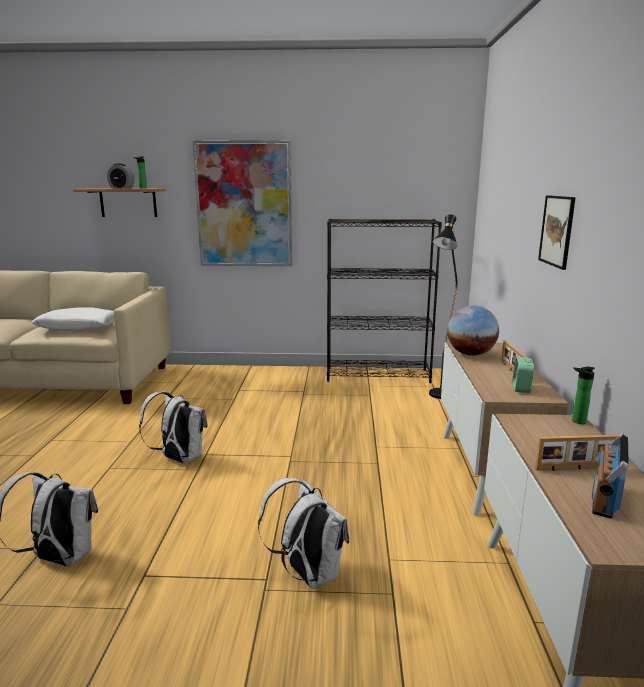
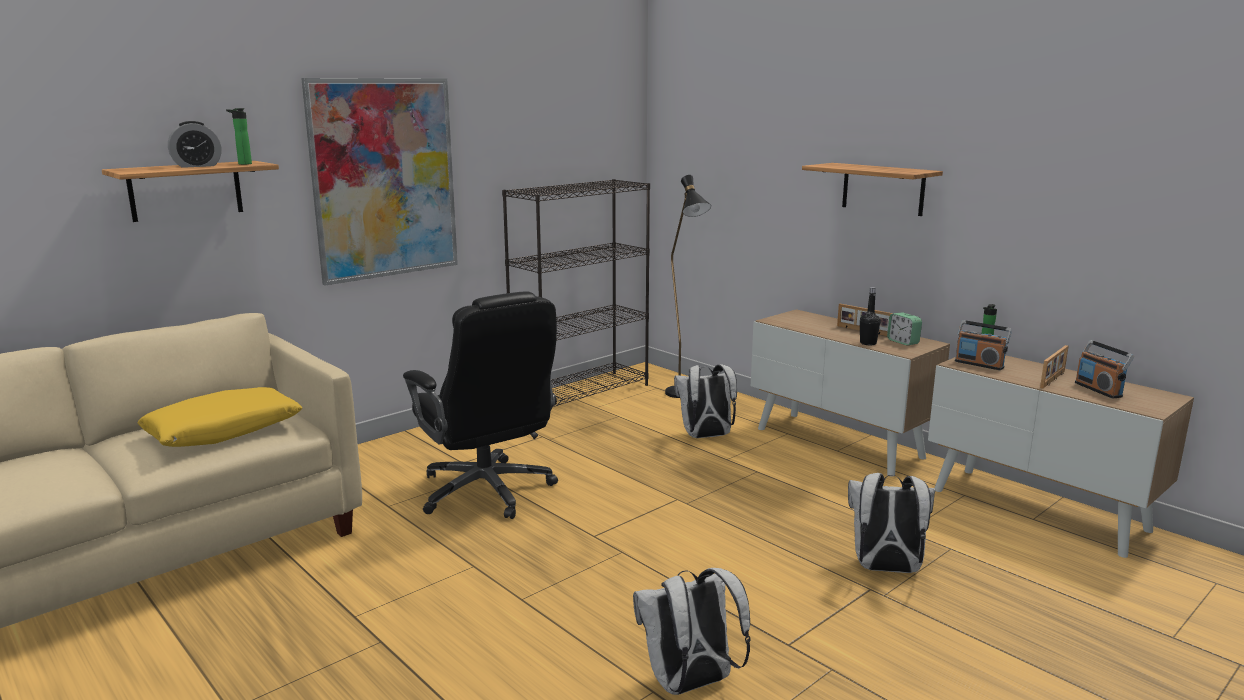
camera: 45 degrees left, 0 degrees up
white pillow [32,307,115,331] -> yellow pillow [137,387,302,447]
white backpack [139,391,208,464] -> white backpack moved to [674,364,737,438]
globe [447,306,499,356] -> none
picture [538,195,576,270] -> shelf [802,163,943,216]
none -> black office chair [403,291,558,519]
none -> black bottle [860,287,880,345]
none -> radio [955,320,1012,370]

